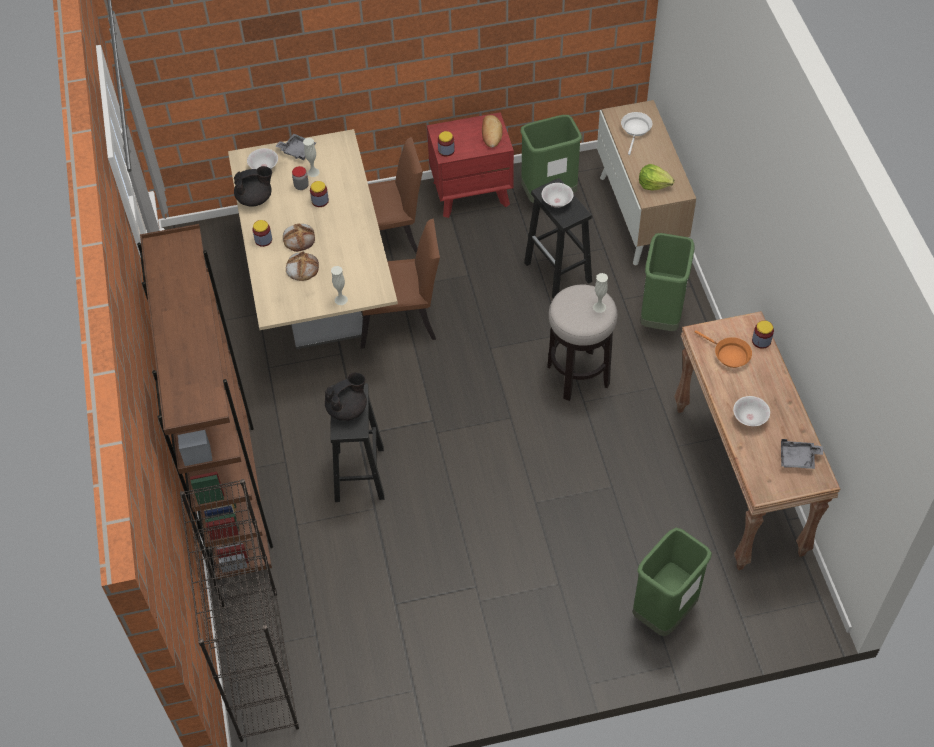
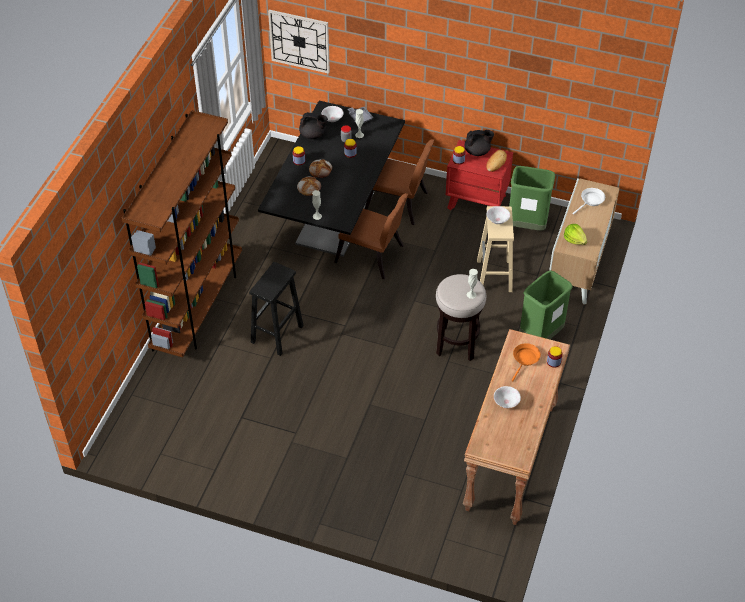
camera: 30 degrees right, 5 degrees down
black bookcase [180,479,299,742] -> none
beige dining table [228,129,398,349] -> black dining table [258,101,405,257]
black teapot [325,372,367,421] -> black teapot moved to [465,130,494,156]
black stool [524,178,592,299] -> beige stool [477,206,514,292]
green trash can [632,528,712,636] -> none
orange frying pan [695,330,752,368] -> orange frying pan turned 135 degrees counterclockwise [512,343,541,381]
grey tray [781,439,823,469] -> none
none -> wall clock [268,10,330,74]

